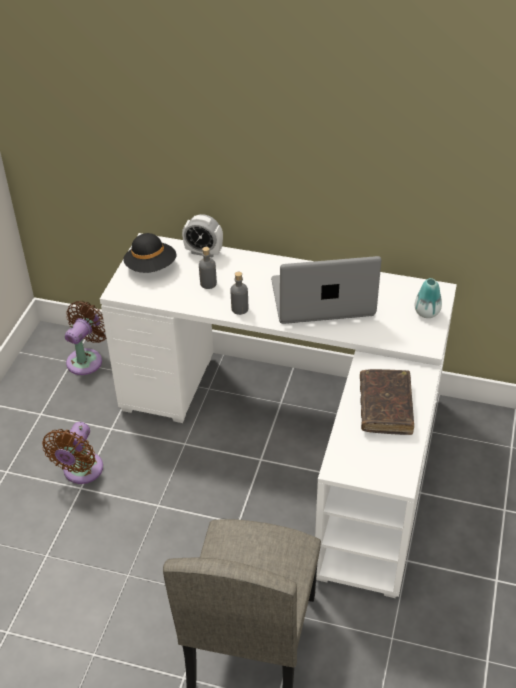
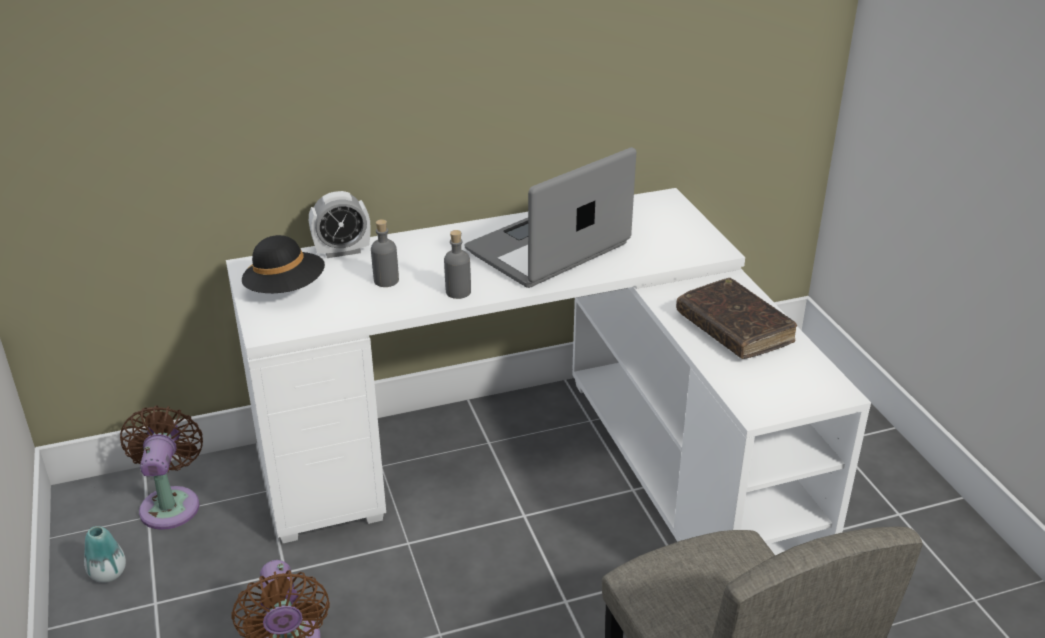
camera: 35 degrees left, 10 degrees down
vase [415,278,442,318] -> vase moved to [84,526,126,583]

